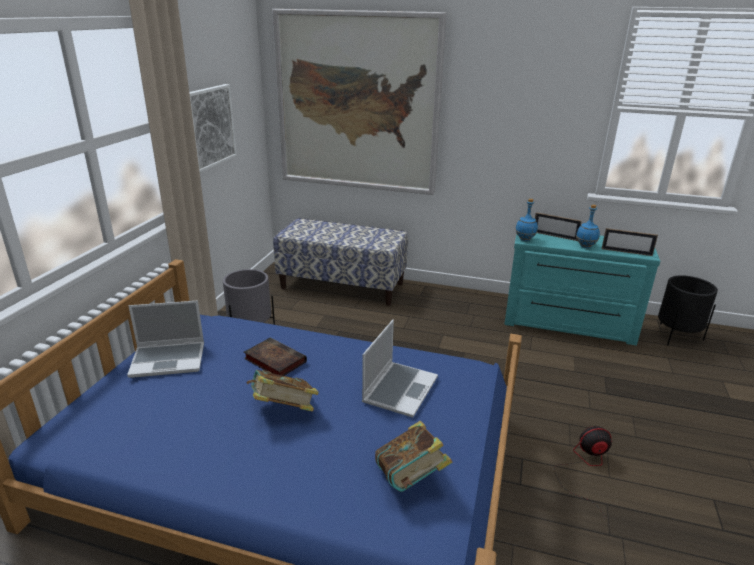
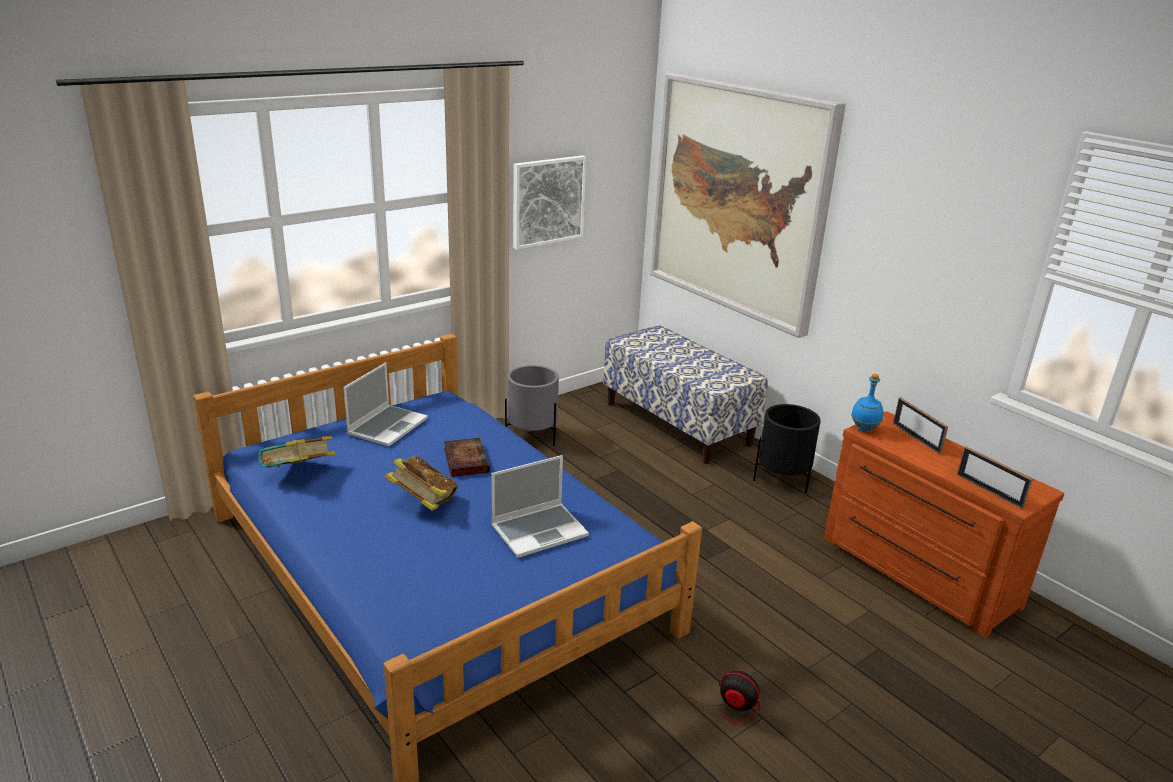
camera: 35 degrees right, 0 degrees up
laptop [127,300,204,378] -> laptop turned 90 degrees counterclockwise [343,362,428,446]
book [375,421,452,492] -> book moved to [259,436,335,468]
turquoise dresser [504,233,660,345] -> brown dresser [824,411,1064,638]
blue bottle [576,204,600,248] -> none
black planter [658,275,718,345] -> black planter moved to [753,404,821,493]

